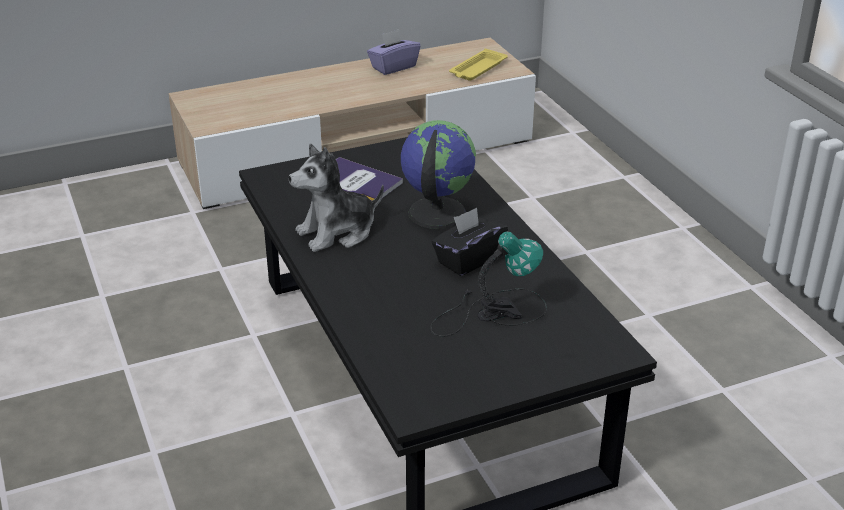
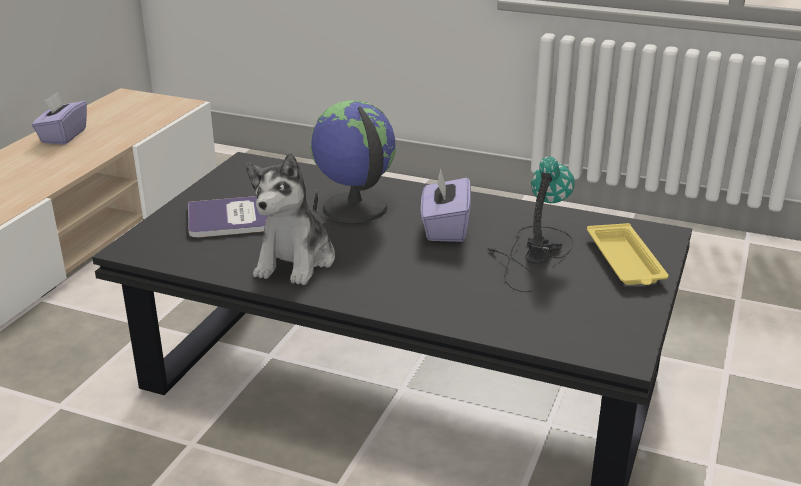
camera: 45 degrees left, 5 degrees down
black tissue box [432,208,508,276] -> purple tissue box [421,169,471,242]
yellow tray [449,49,508,81] -> yellow tray moved to [587,223,669,285]

